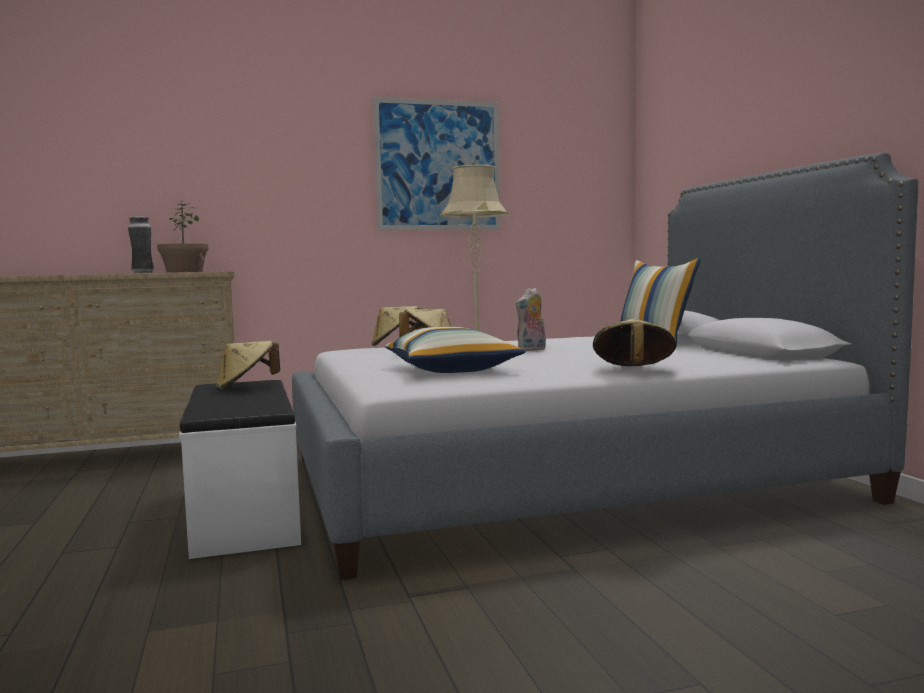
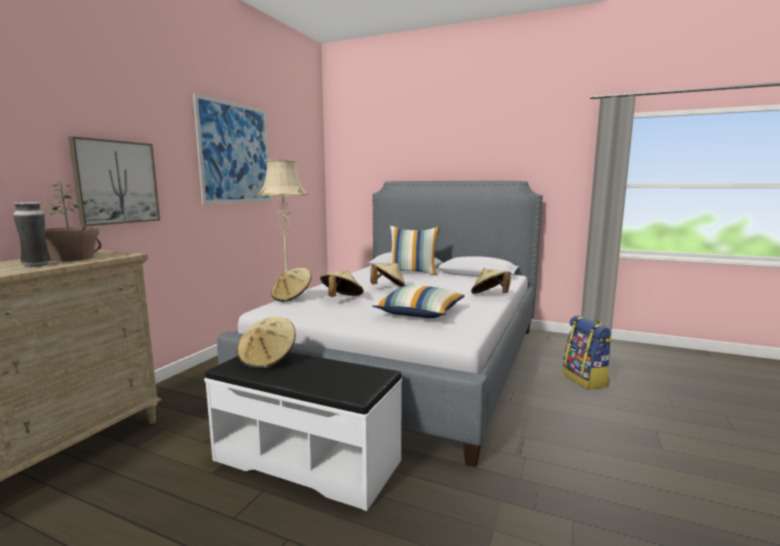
camera: 50 degrees left, 5 degrees up
plush toy [516,288,546,351] -> beige hat [371,263,406,287]
none -> picture [68,136,160,226]
none -> backpack [562,315,612,390]

